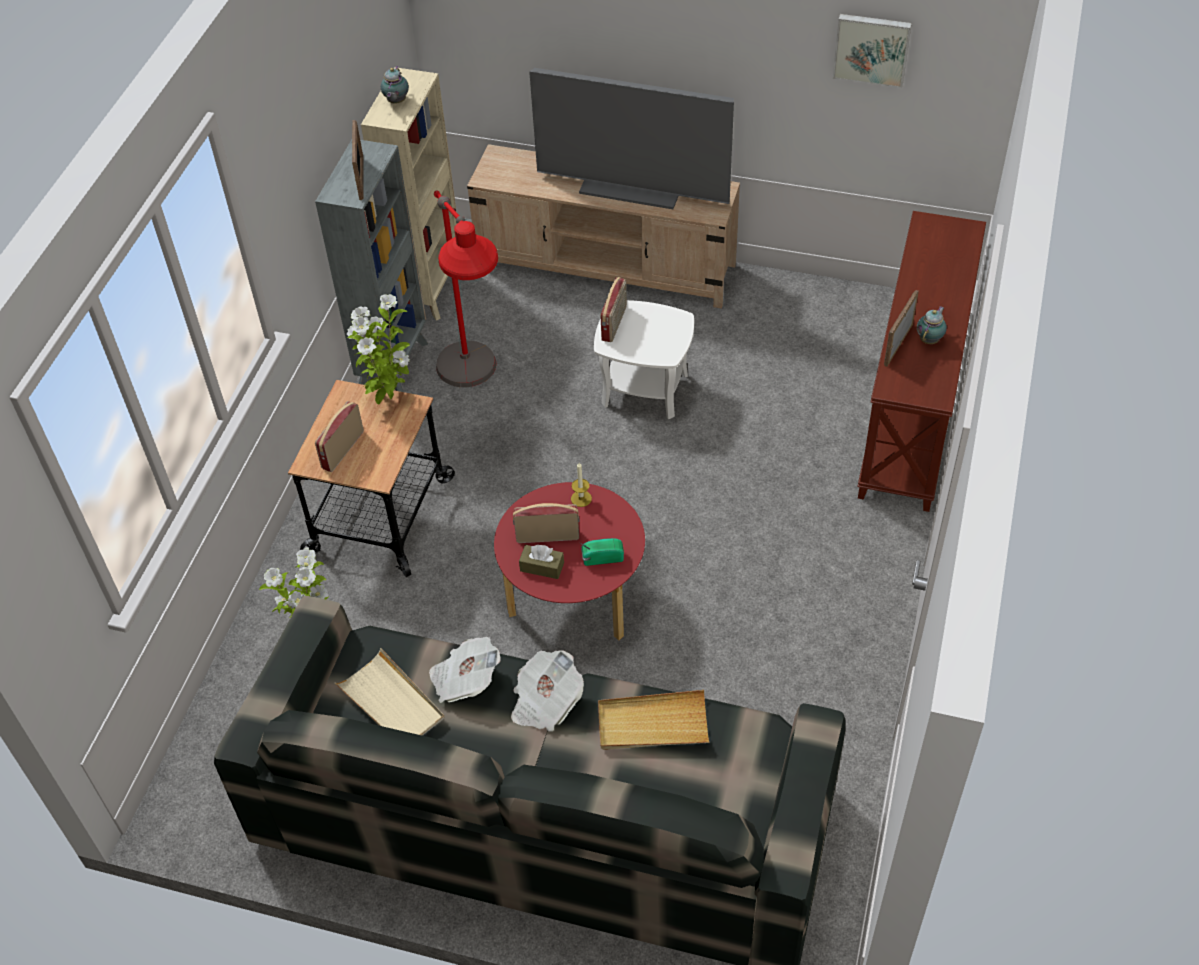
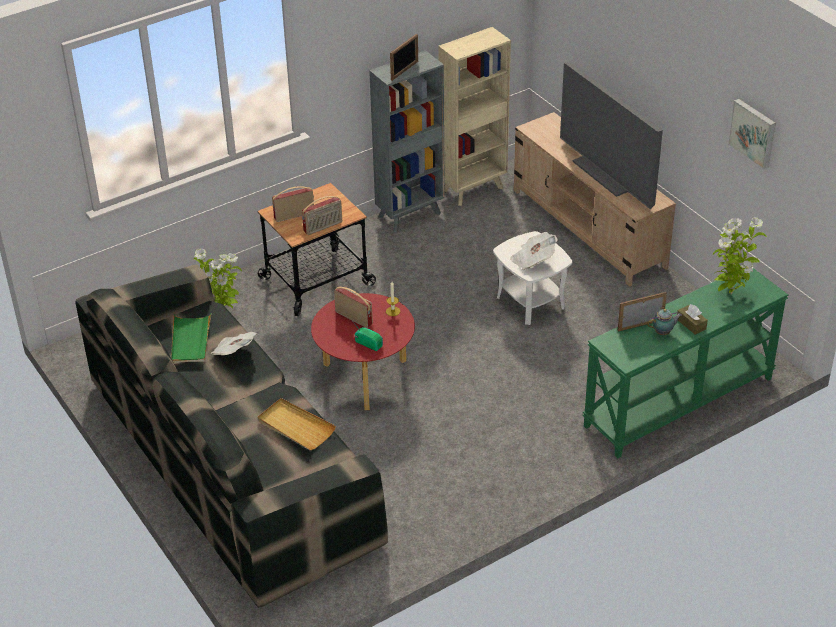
camera: 40 degrees right, 10 degrees down
beige tray [335,648,445,736] -> green tray [171,314,211,363]
potted plant [347,294,410,405] -> potted plant moved to [713,217,767,294]
teapot [381,66,409,104] -> none
red floor lamp [434,190,498,387] -> none
newspaper [511,650,584,732] -> newspaper moved to [510,232,558,270]
brown tissue box [519,545,564,579] -> brown tissue box moved to [677,304,708,335]
radio [601,277,627,342] -> radio moved to [302,196,342,235]
brown console table [857,211,986,512] -> green console table [583,268,788,458]

